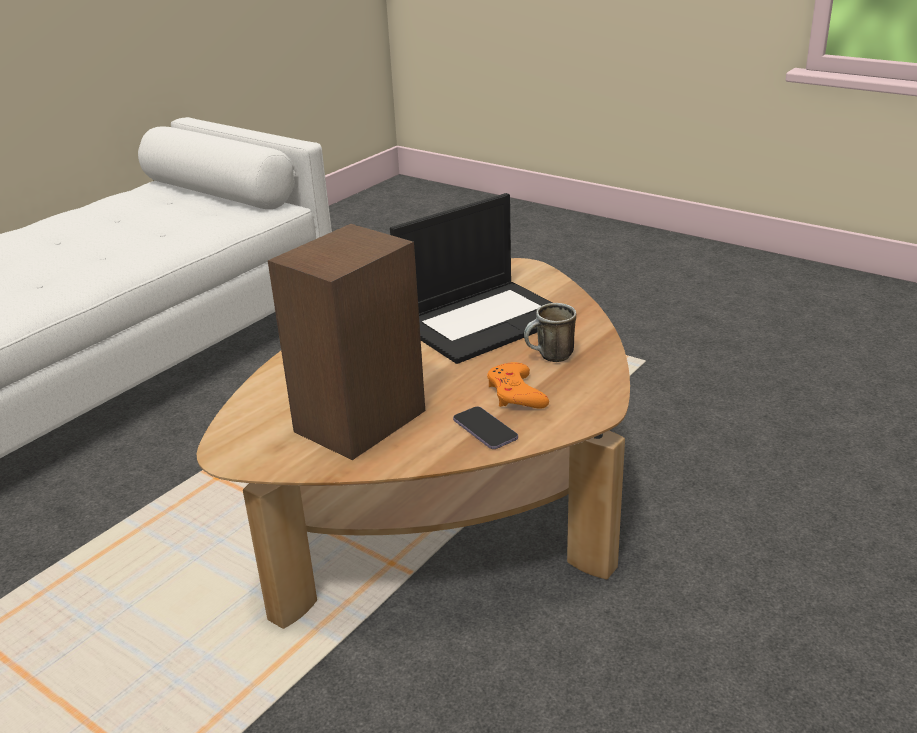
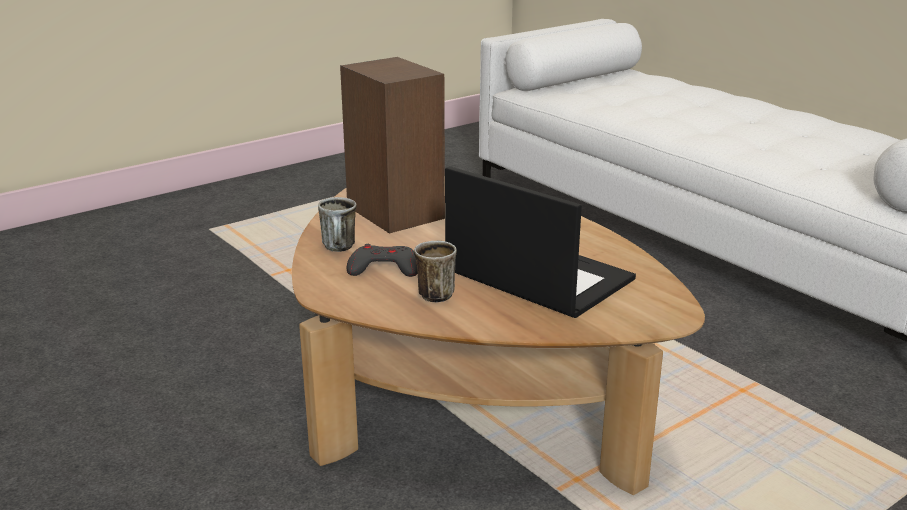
camera: 105 degrees right, 5 degrees down
laptop [390,193,552,364] -> laptop turned 150 degrees clockwise [445,166,636,318]
phone [453,406,518,449] -> mug [318,197,357,252]
orange game controller [487,362,549,409] -> grey game controller [347,244,418,277]

